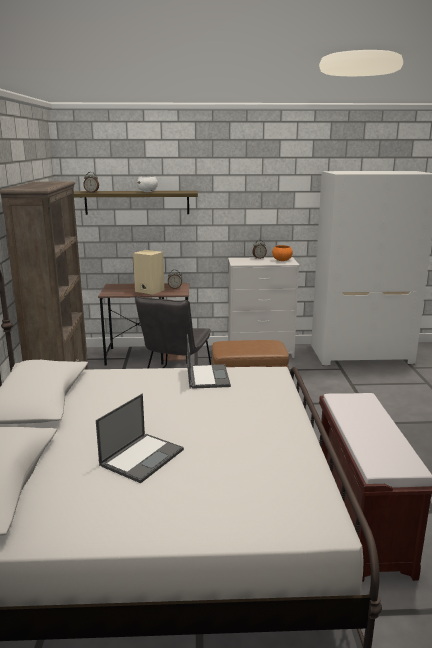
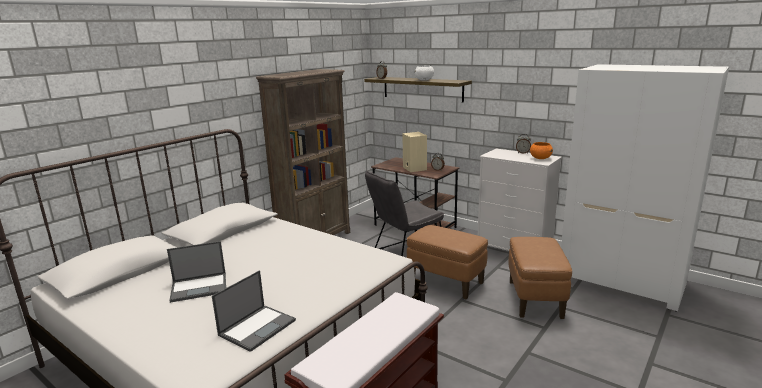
camera: 40 degrees right, 0 degrees up
laptop [187,334,231,389] -> laptop moved to [212,270,296,352]
none -> brown ottoman [508,237,572,319]

